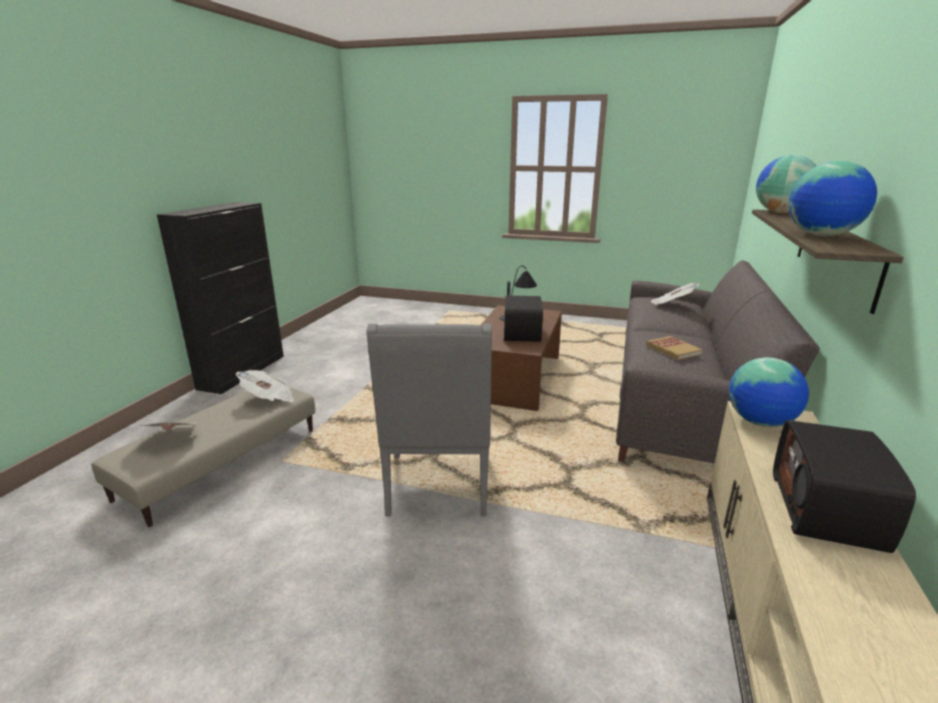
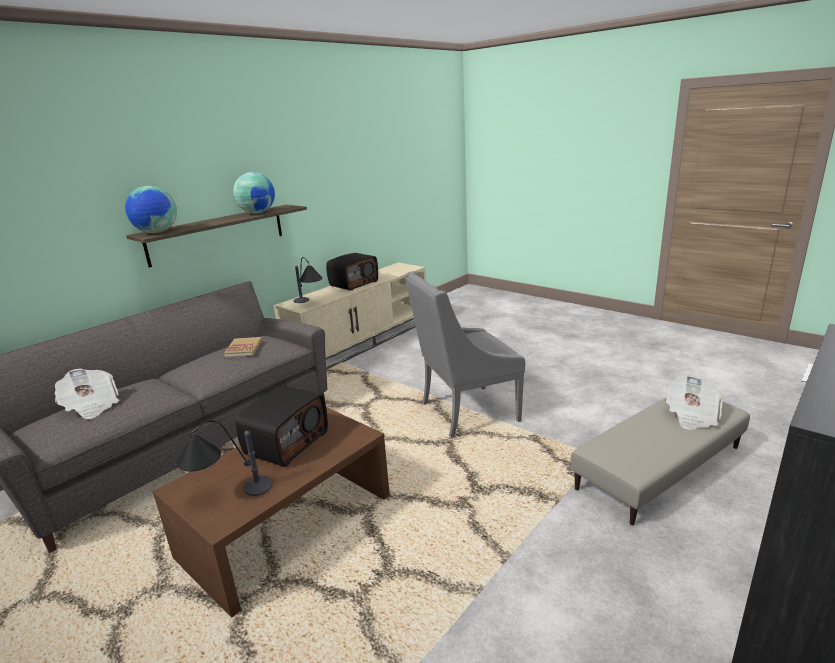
camera: 155 degrees left, 0 degrees up
newspaper [236,370,294,402] -> none
grey armchair [366,323,492,516] -> grey armchair turned 135 degrees counterclockwise [405,271,525,438]
globe [729,357,809,427] -> table lamp [294,257,322,303]

